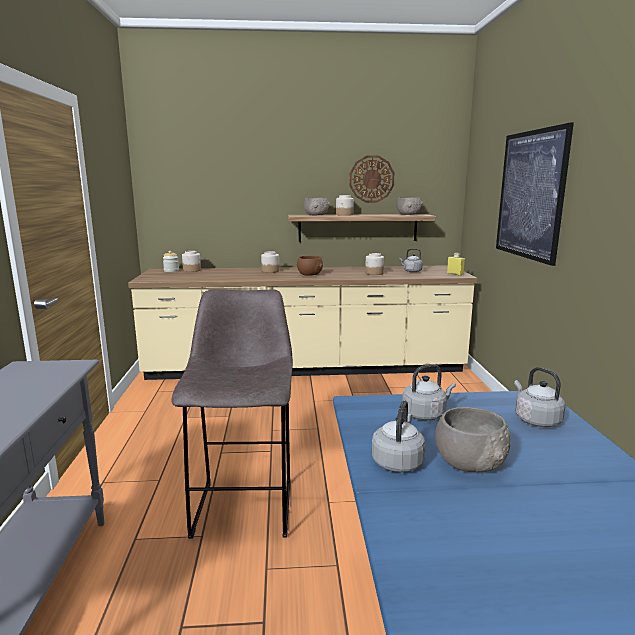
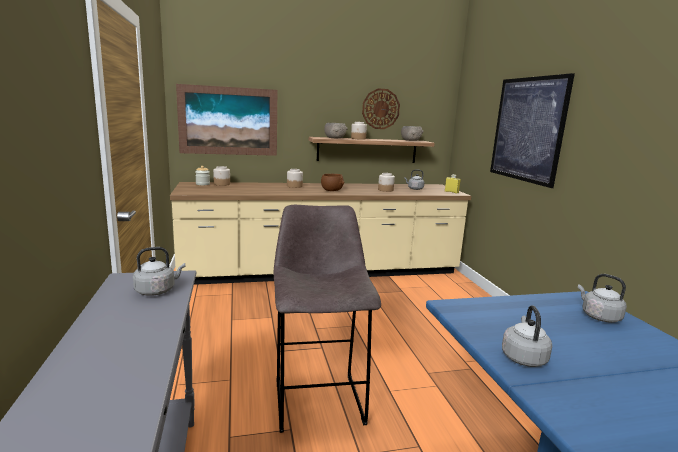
camera: 10 degrees left, 0 degrees up
grey kettle [402,364,456,420] -> grey kettle moved to [133,247,186,296]
grey bowl [435,407,511,472] -> none
none -> picture [176,84,277,156]

